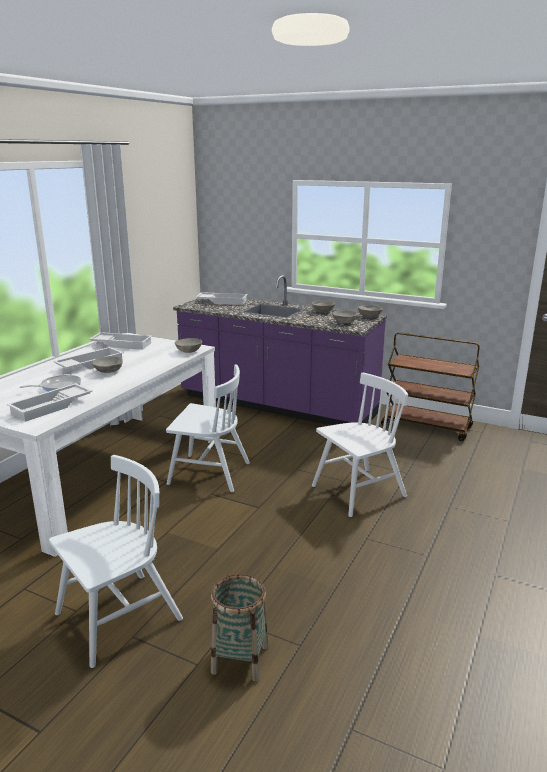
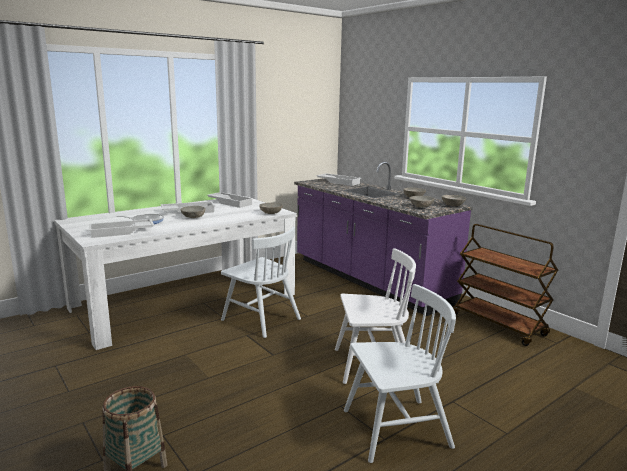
camera: 25 degrees right, 5 degrees down
white chair [49,455,183,668] -> white chair moved to [344,284,456,463]

